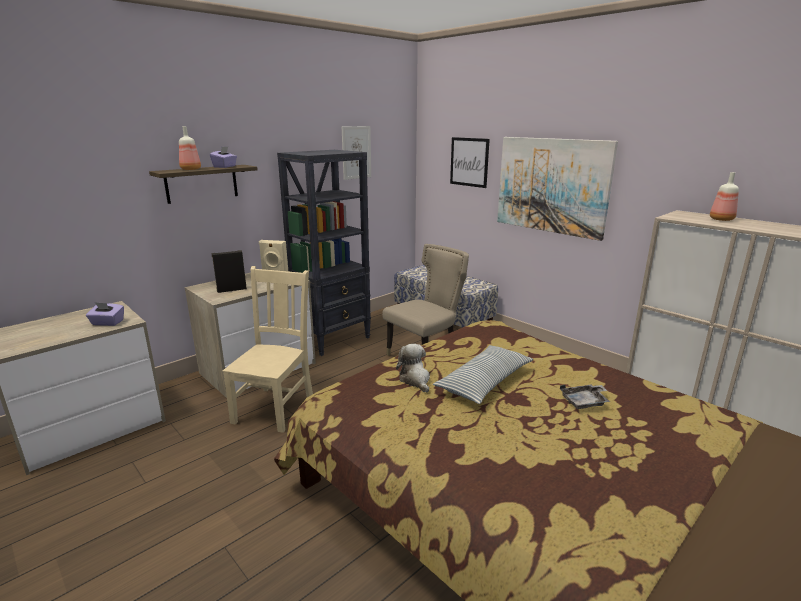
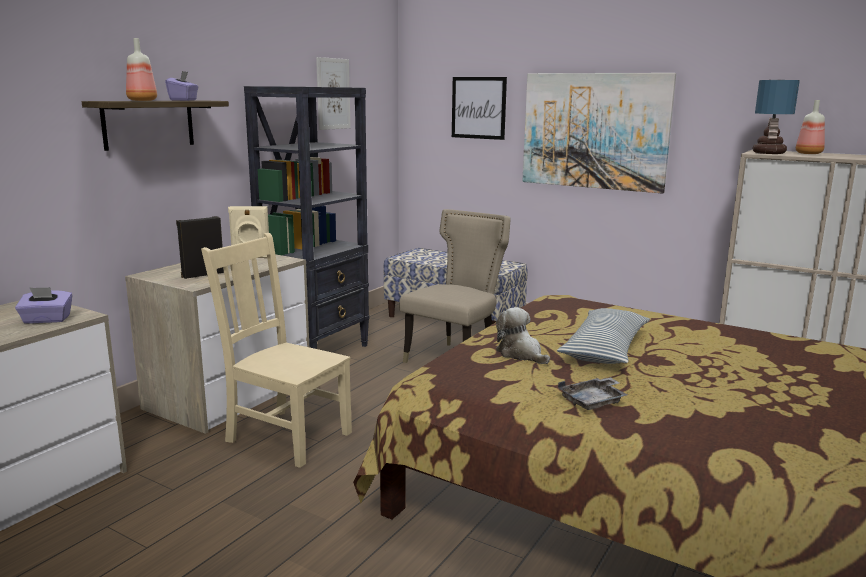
camera: 15 degrees left, 5 degrees down
beige chair [223,266,313,433] -> beige chair turned 60 degrees counterclockwise [201,233,352,468]
grey tray [560,384,610,409] -> grey tray moved to [558,377,628,410]
none -> table lamp [753,80,800,154]

